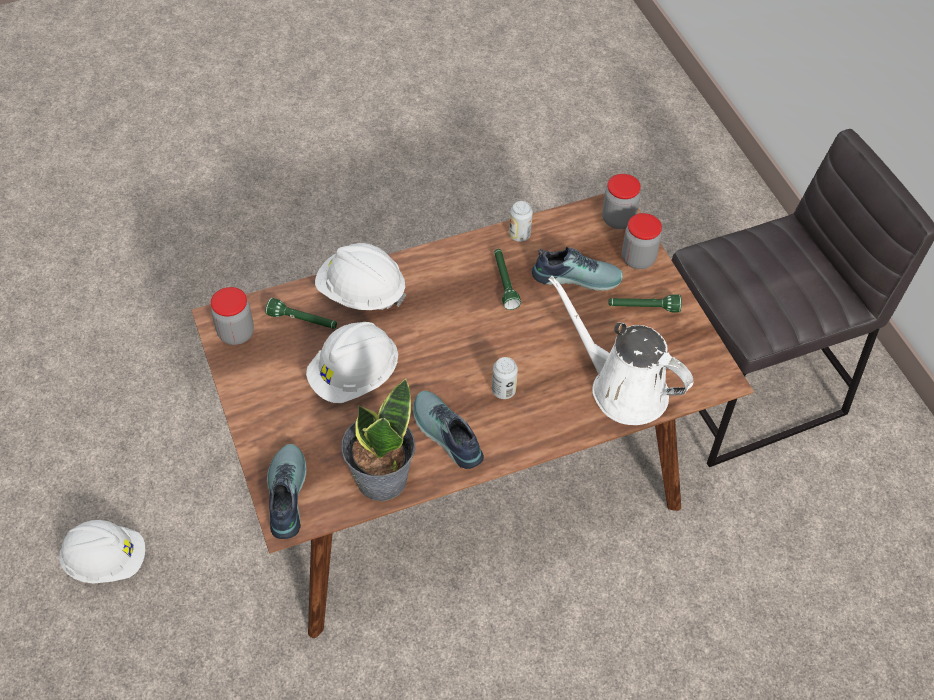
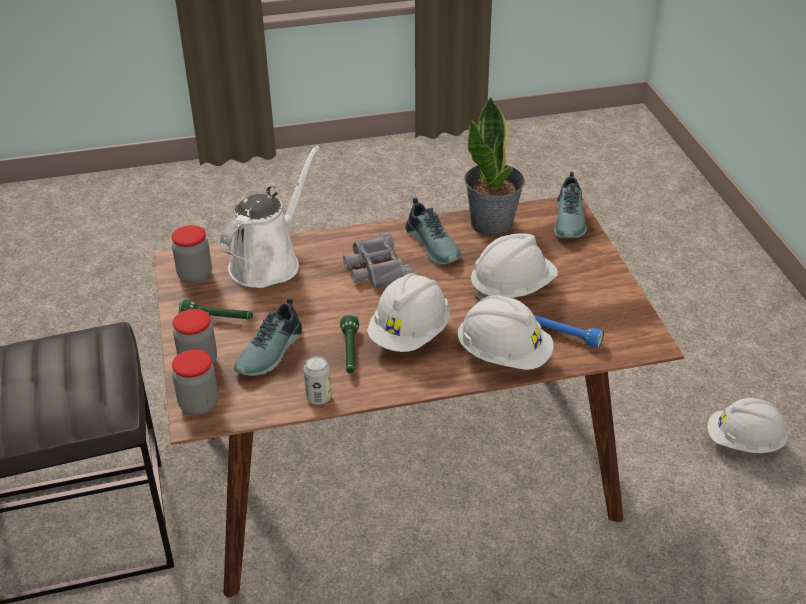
camera: 170 degrees left, 15 degrees down
jar [211,287,254,345] -> jar moved to [172,225,212,283]
green flashlight [265,298,337,329] -> blue flashlight [534,315,604,348]
can [492,357,518,399] -> grey binoculars [343,232,413,288]
shoe [532,247,623,291] -> shoe turned 75 degrees counterclockwise [234,297,302,376]
white watering can [549,276,693,425] -> white watering can turned 105 degrees counterclockwise [220,145,319,288]
none -> white hard hat [367,273,450,352]

